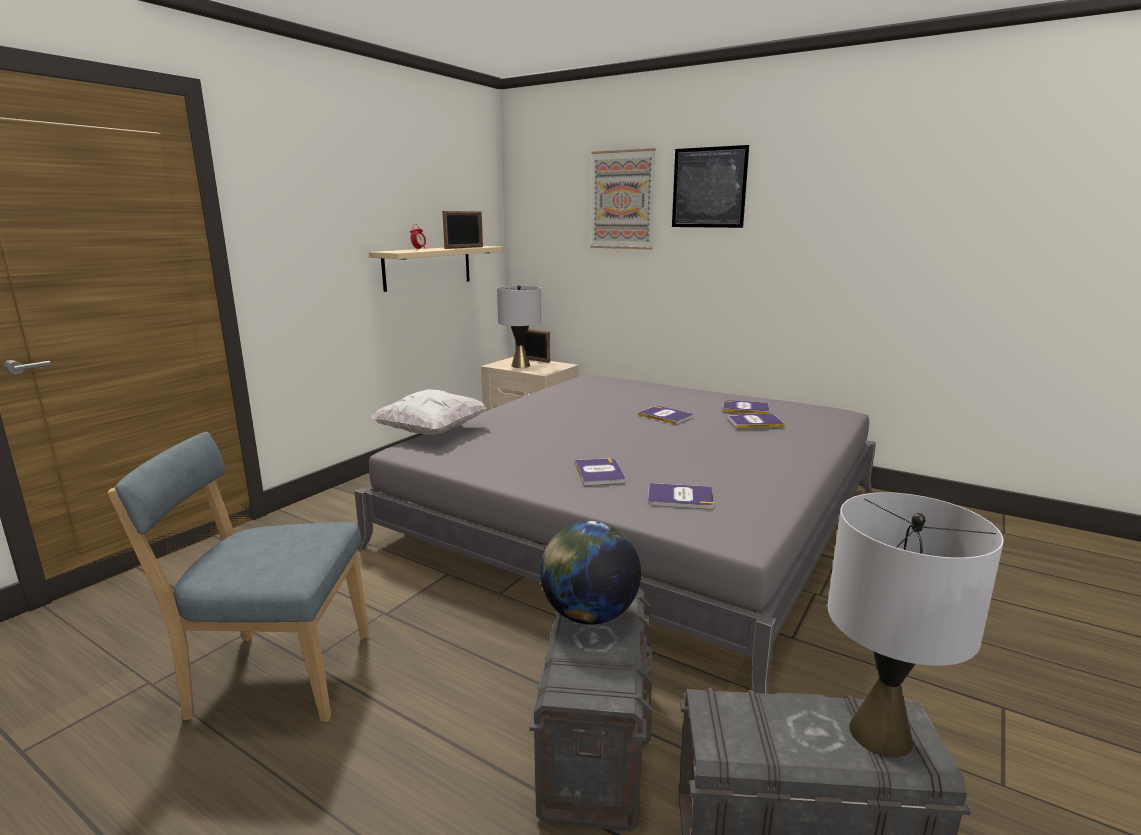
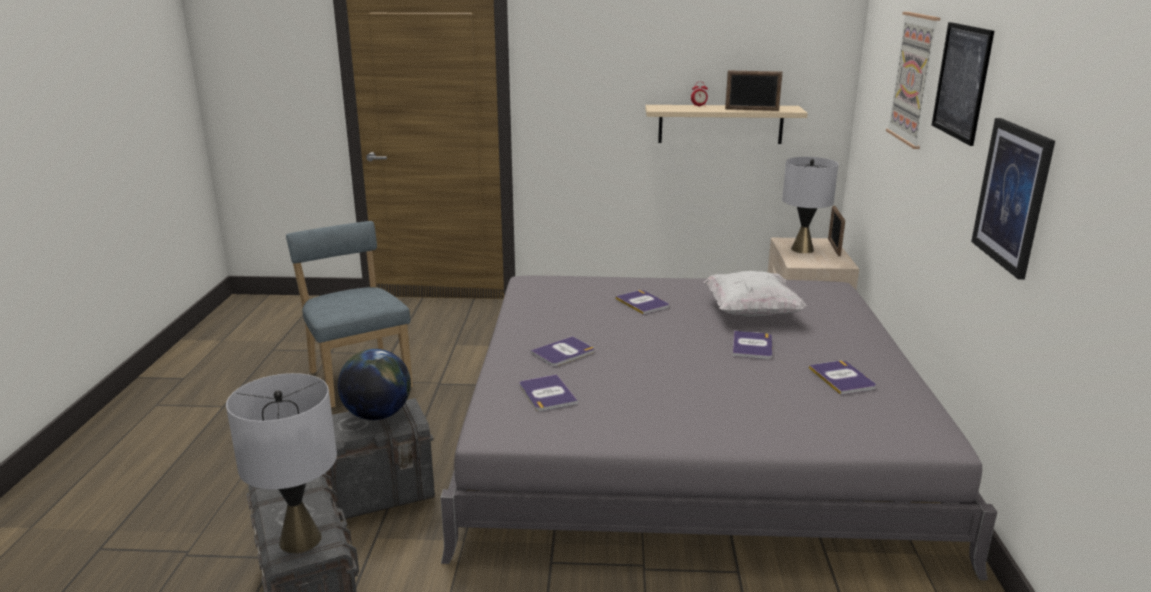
camera: 60 degrees right, 5 degrees up
white pillow [372,389,486,435] -> white pillow moved to [703,271,806,316]
book [728,414,785,428] -> book moved to [615,290,669,315]
none -> picture [971,118,1055,280]

